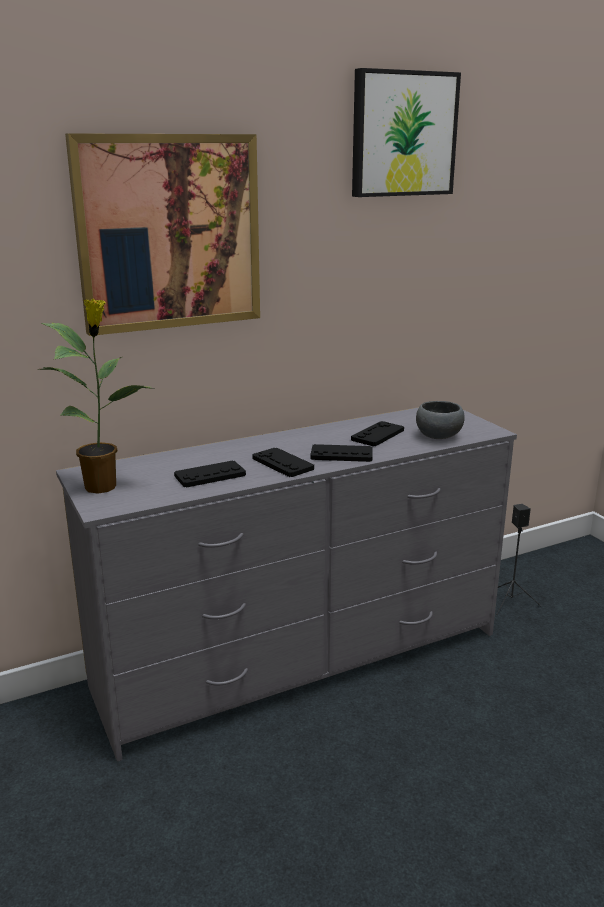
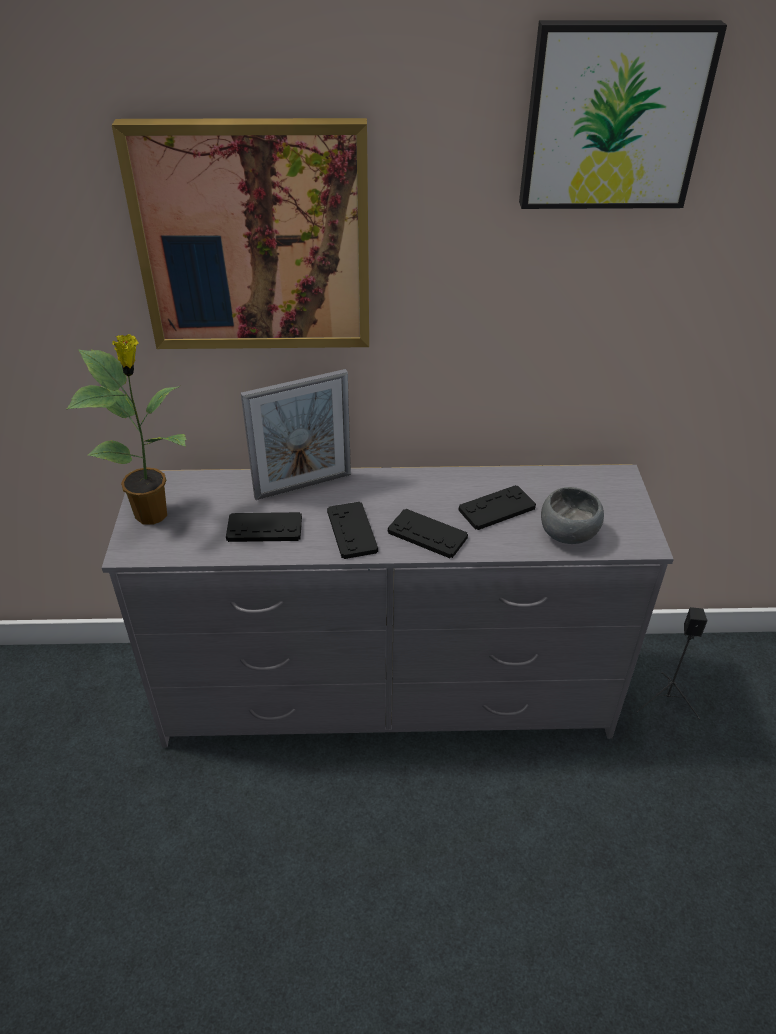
camera: 25 degrees right, 20 degrees up
none -> picture frame [241,369,351,500]

